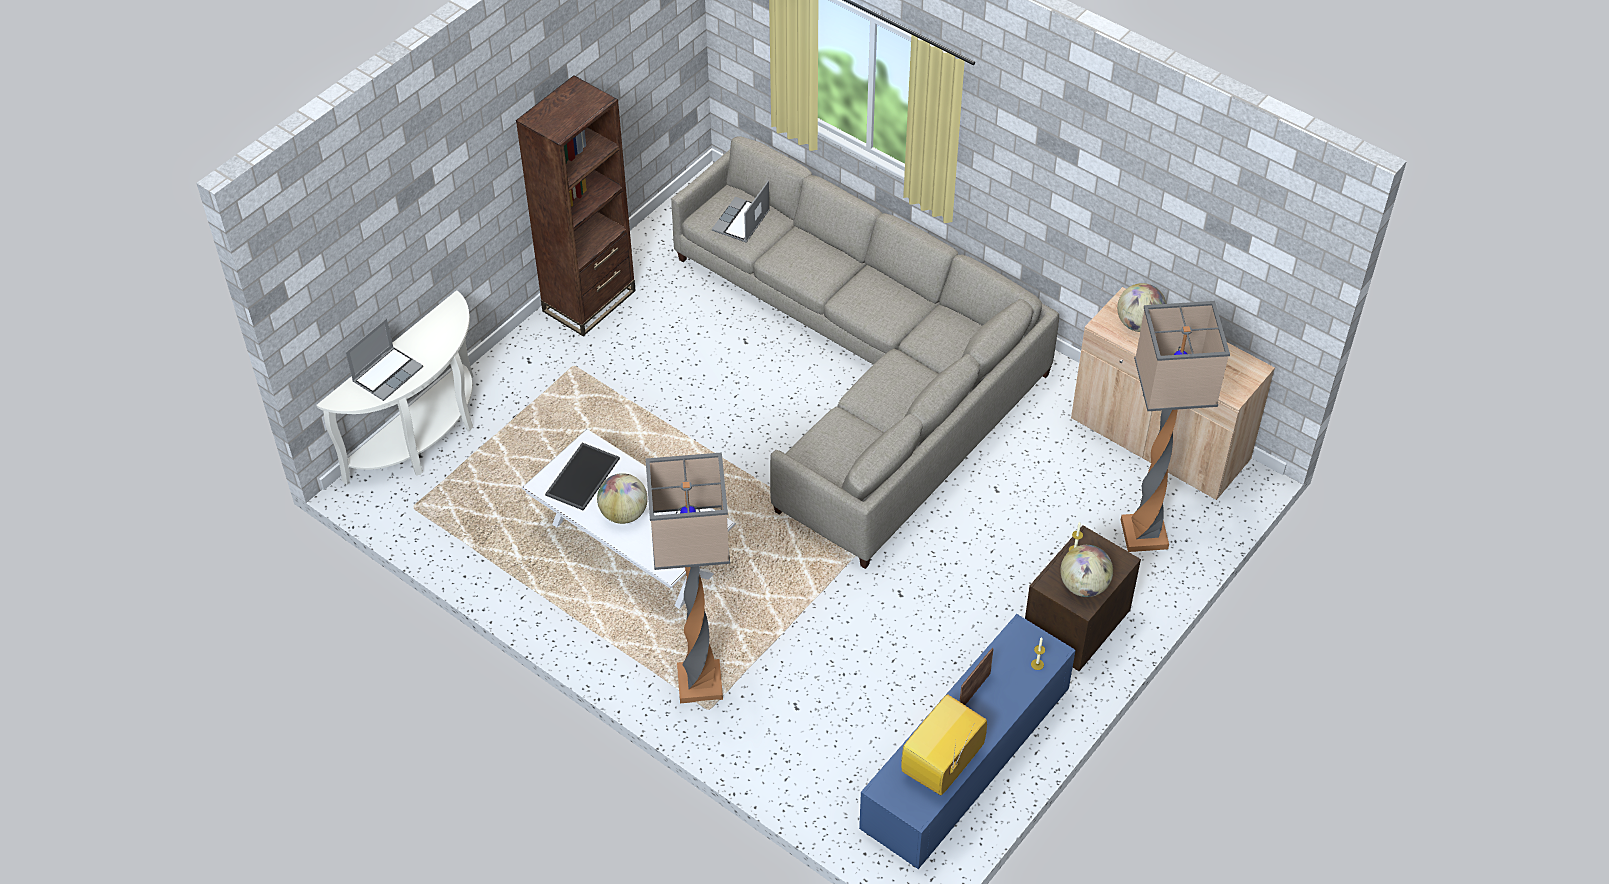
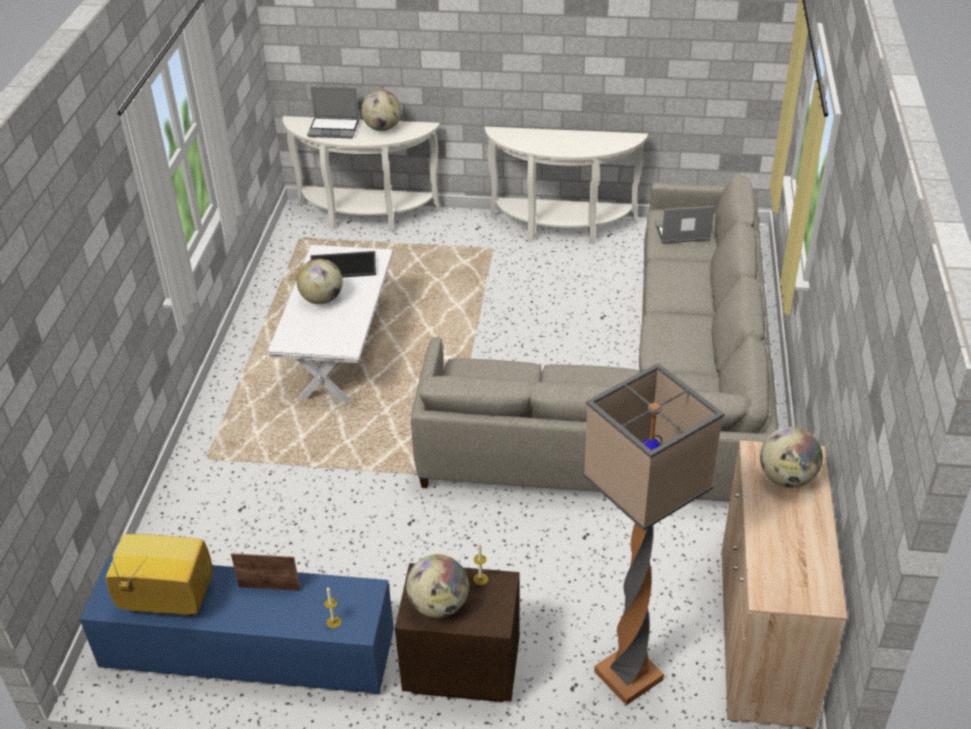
camera: 60 degrees right, 10 degrees down
brown bookcase [516,75,636,336] -> white console table [485,127,648,244]
floor lamp [646,452,730,703] -> none
none -> globe [361,90,402,131]

